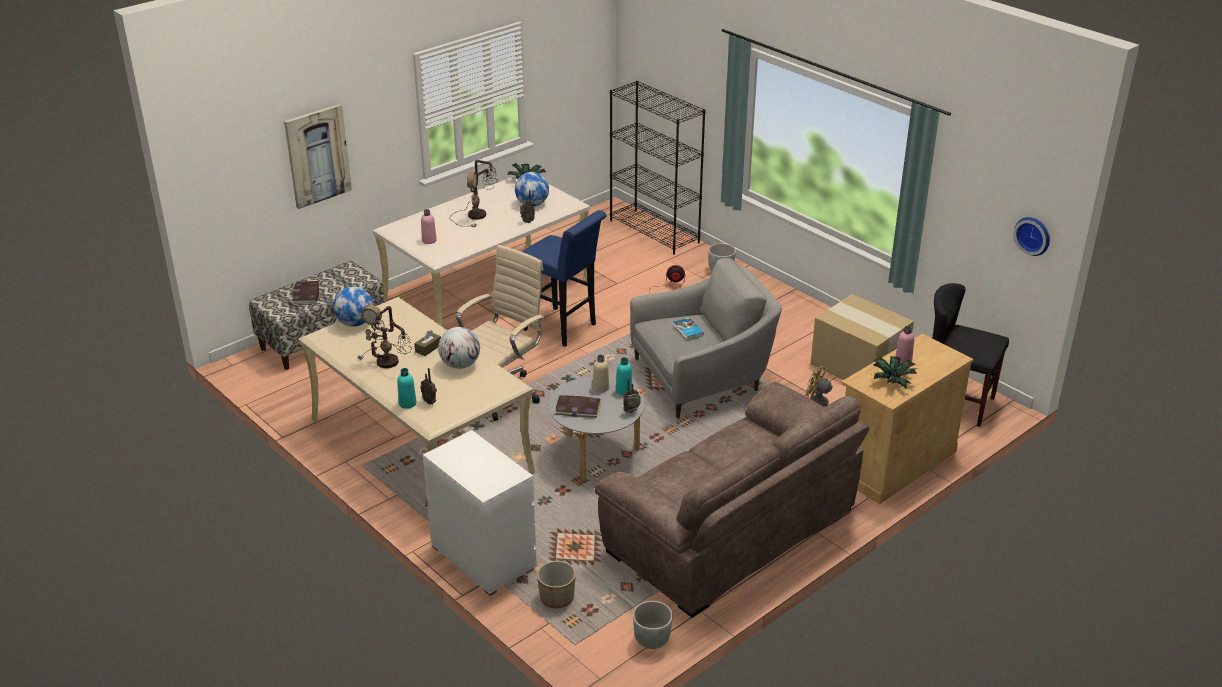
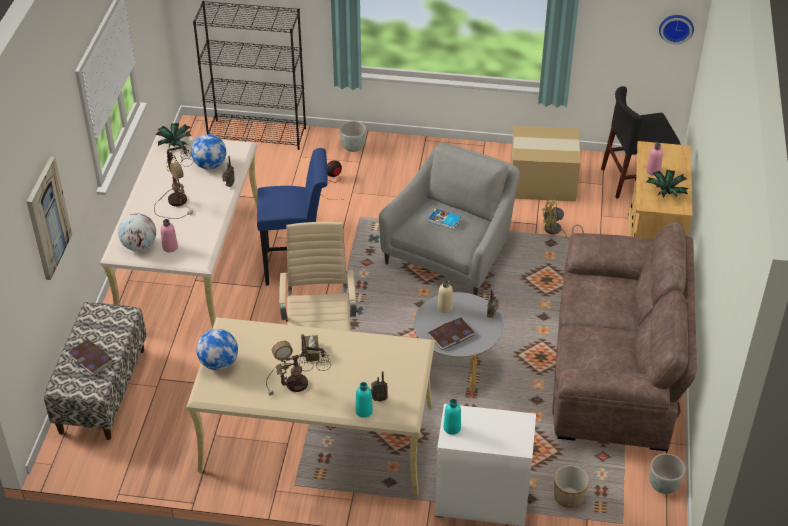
camera: 40 degrees left, 10 degrees up
globe [438,327,480,369] -> globe moved to [118,213,156,251]
turquoise bottle [616,357,632,395] -> turquoise bottle moved to [444,399,461,435]

